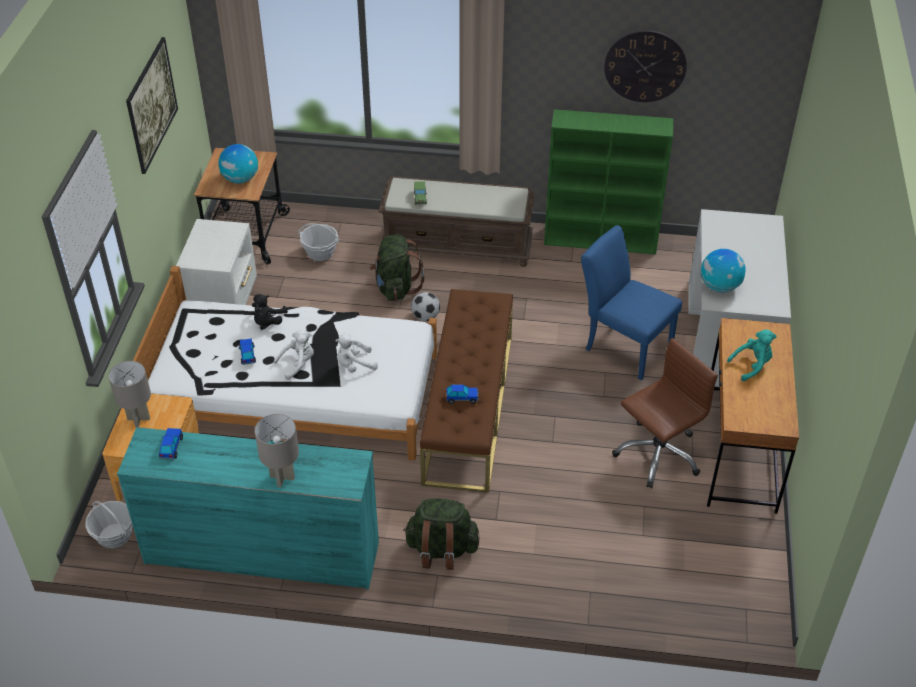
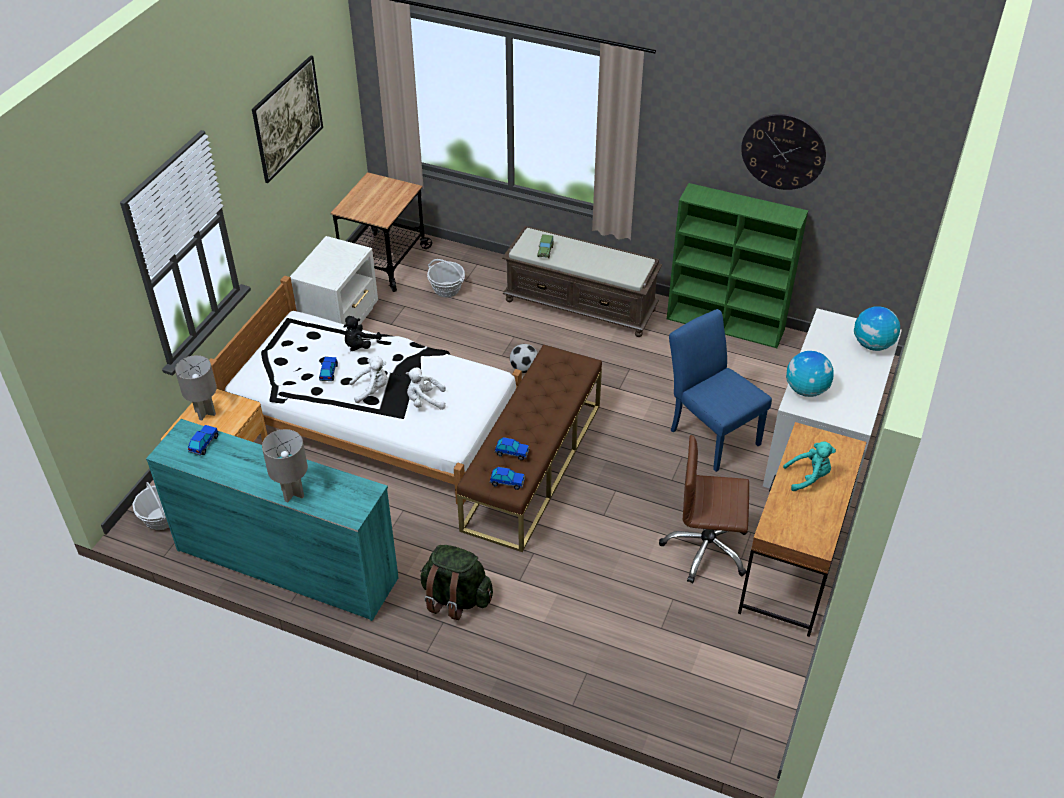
camera: 15 degrees right, 0 degrees up
globe [218,144,258,183] -> globe moved to [854,306,900,351]
green backpack [370,234,424,301] -> none
brown office chair [612,338,718,488] -> brown office chair turned 150 degrees counterclockwise [659,435,749,584]
none -> toy car [490,467,525,490]

